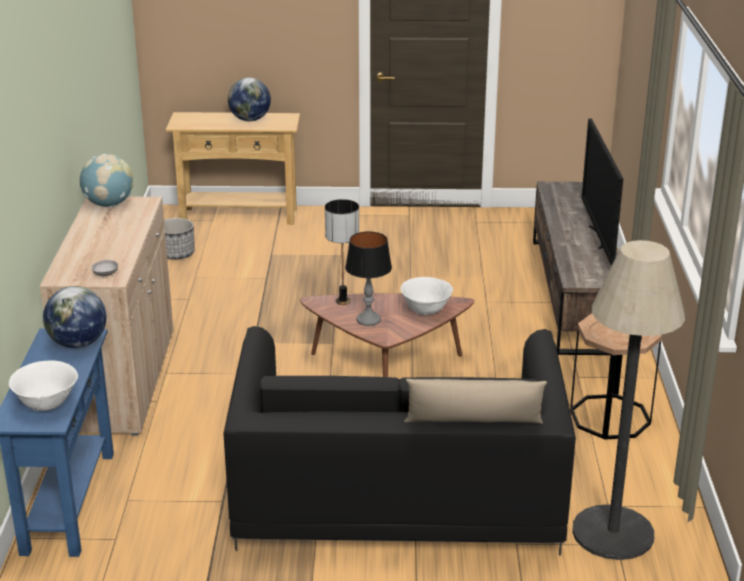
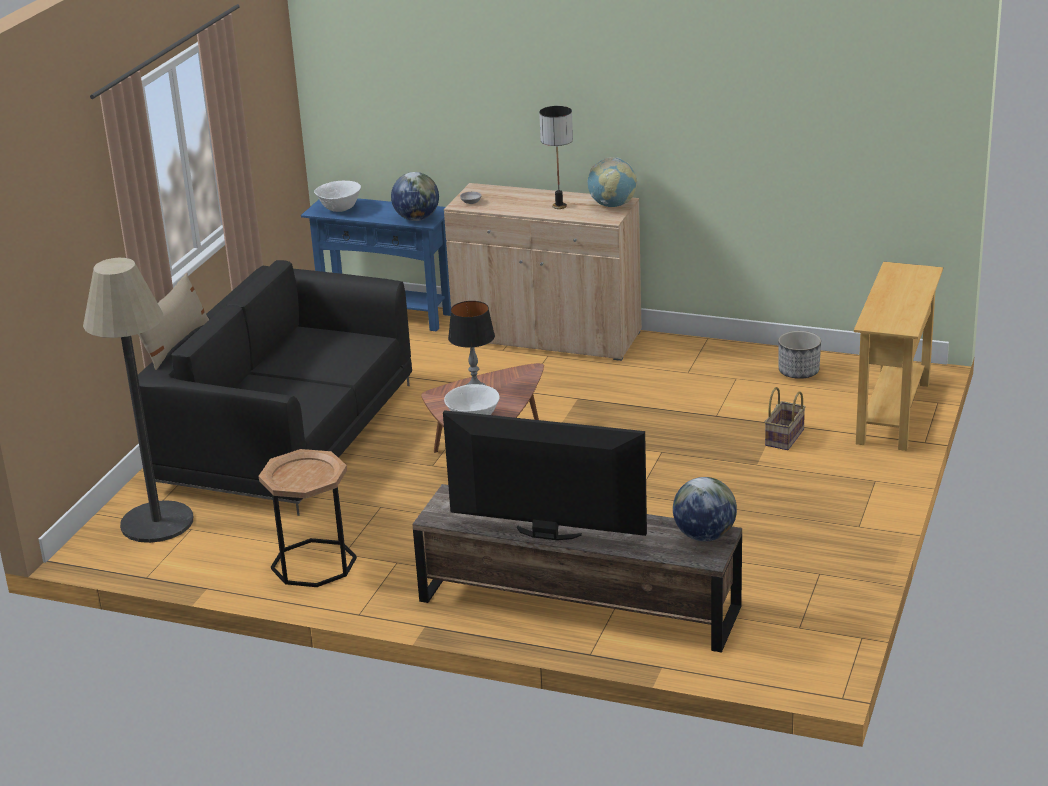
camera: 110 degrees right, 0 degrees up
globe [228,78,271,121] -> globe moved to [673,477,737,542]
table lamp [325,199,359,305] -> table lamp moved to [539,106,573,209]
none -> basket [765,387,806,450]

